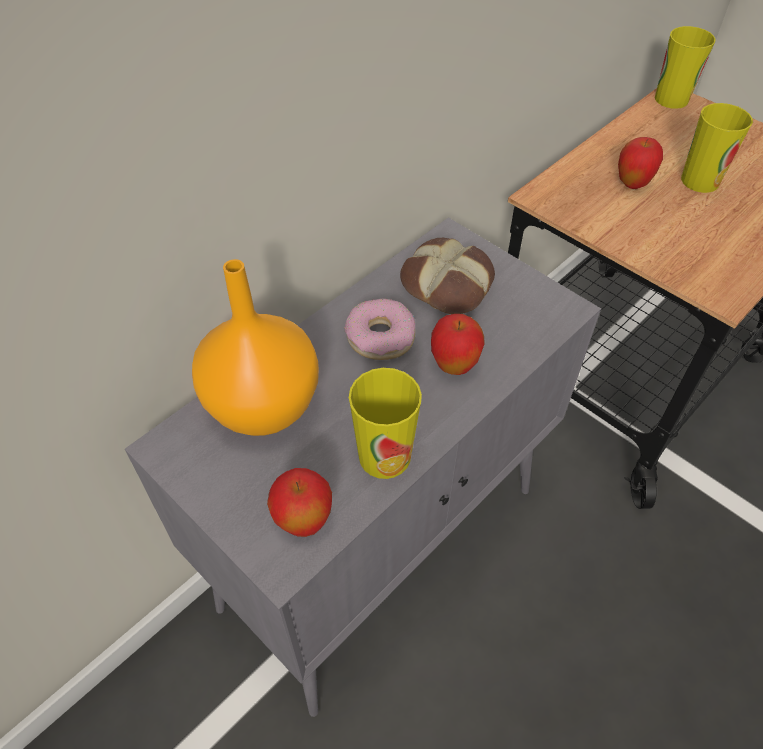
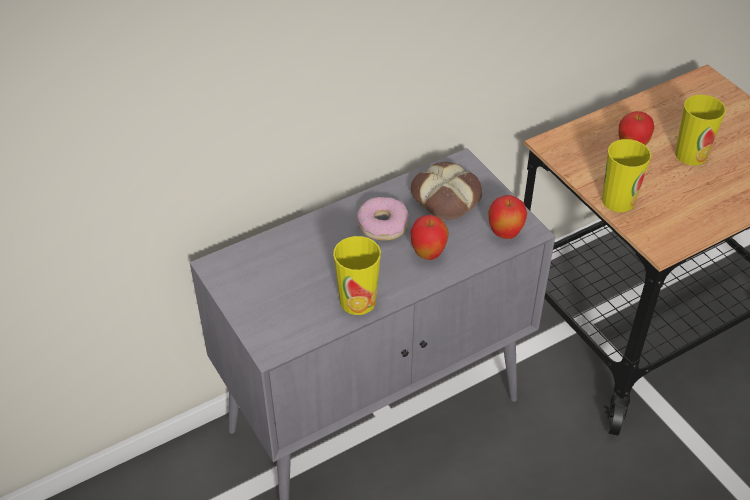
camera: 15 degrees right, 5 degrees down
orange vase [192,259,319,436] -> none
apple [267,468,332,537] -> apple moved to [488,195,527,239]
cup [655,26,716,109] -> cup moved to [602,139,651,212]

